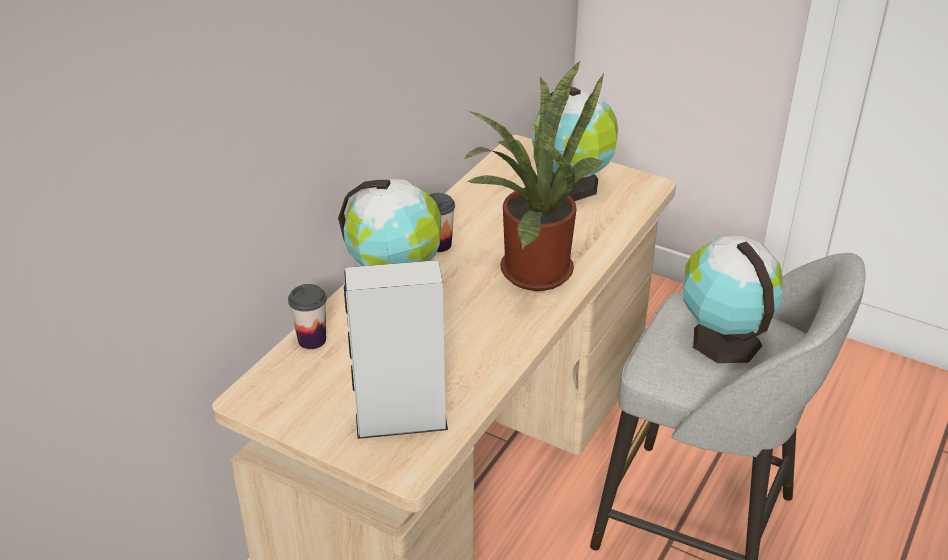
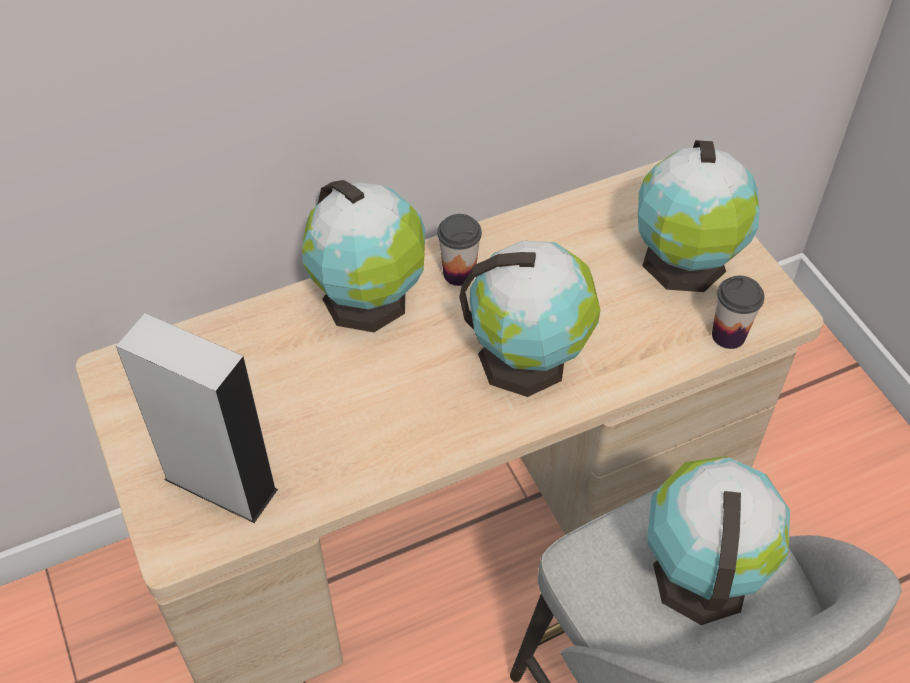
camera: 35 degrees right, 15 degrees up
cup [288,284,327,349] -> cup moved to [712,276,765,349]
potted plant [464,60,604,291] -> globe [459,241,600,397]

